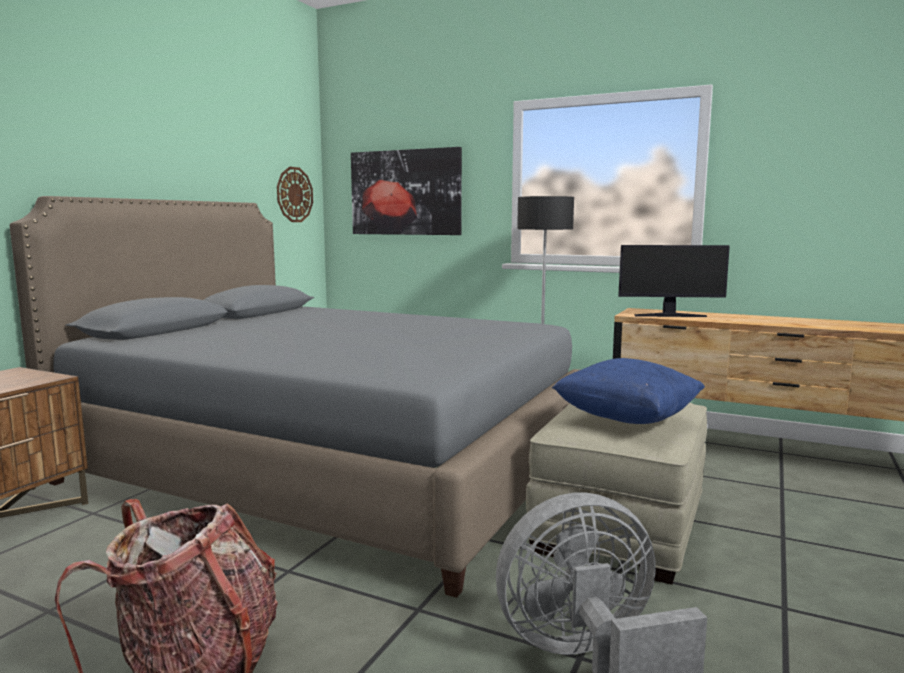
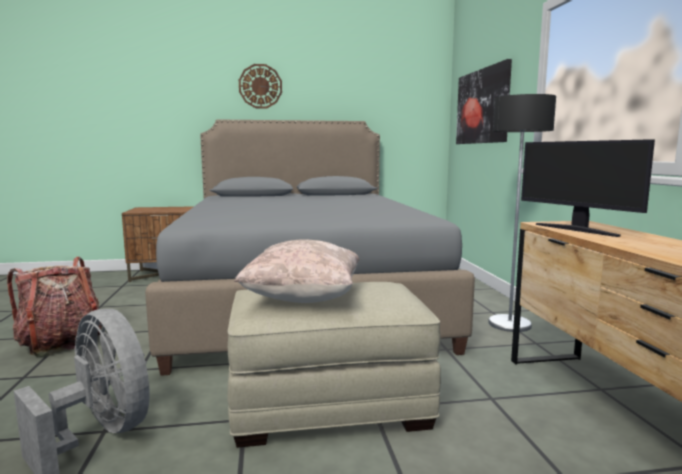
camera: 55 degrees right, 0 degrees up
wall clock [277,167,313,222] -> wall clock moved to [239,64,282,109]
blue pillow [552,358,705,424] -> beige pillow [234,239,359,303]

